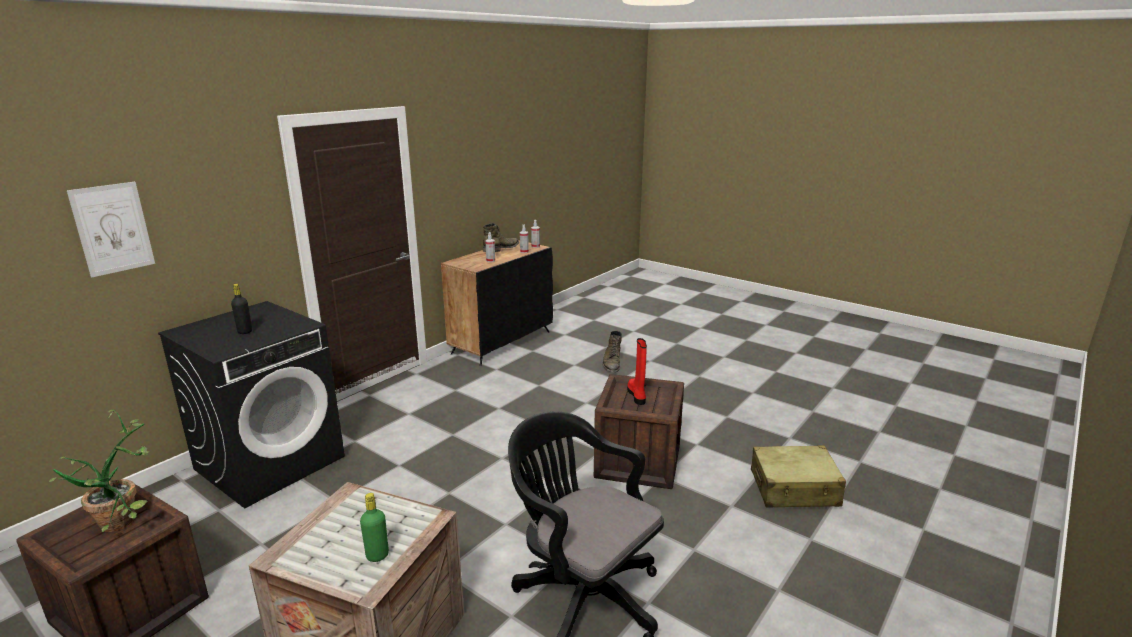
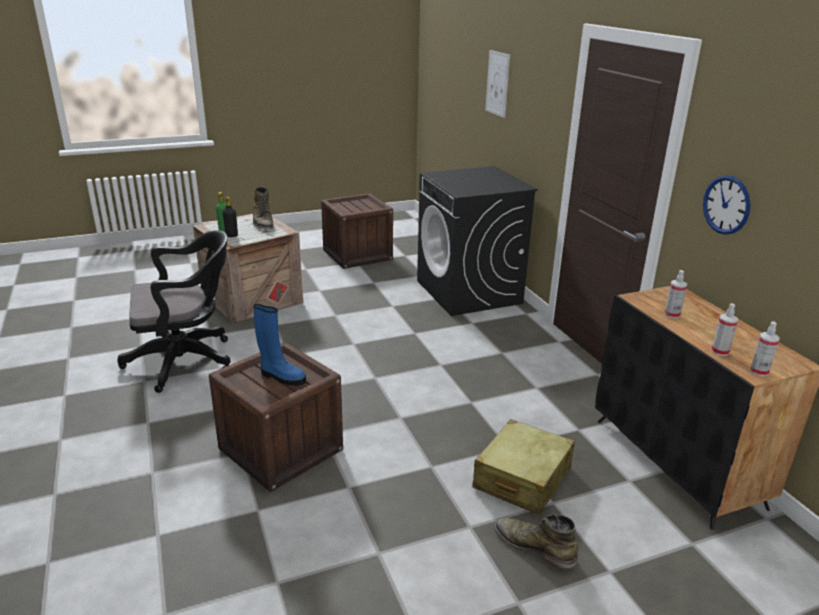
camera: 120 degrees right, 5 degrees up
potted plant [49,409,149,532] -> none
black bottle [231,284,252,334] -> black bottle moved to [223,197,238,237]
green boot [483,223,519,252] -> green boot moved to [253,187,274,229]
red boot [627,338,647,405] -> blue boot [253,304,306,386]
beige suitcase [751,445,846,508] -> beige suitcase moved to [472,419,575,515]
none -> wall clock [703,175,751,235]

